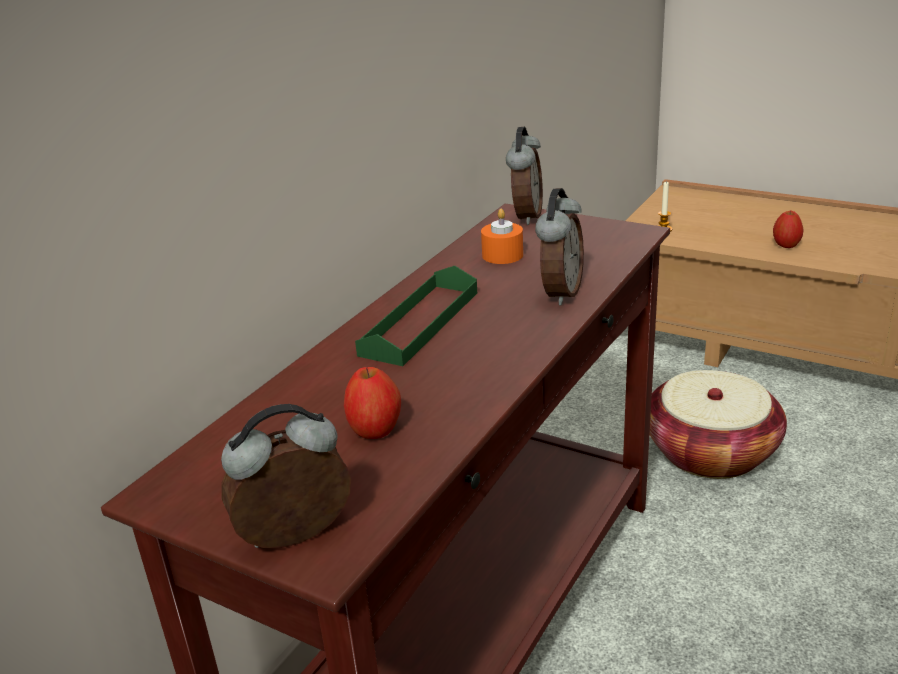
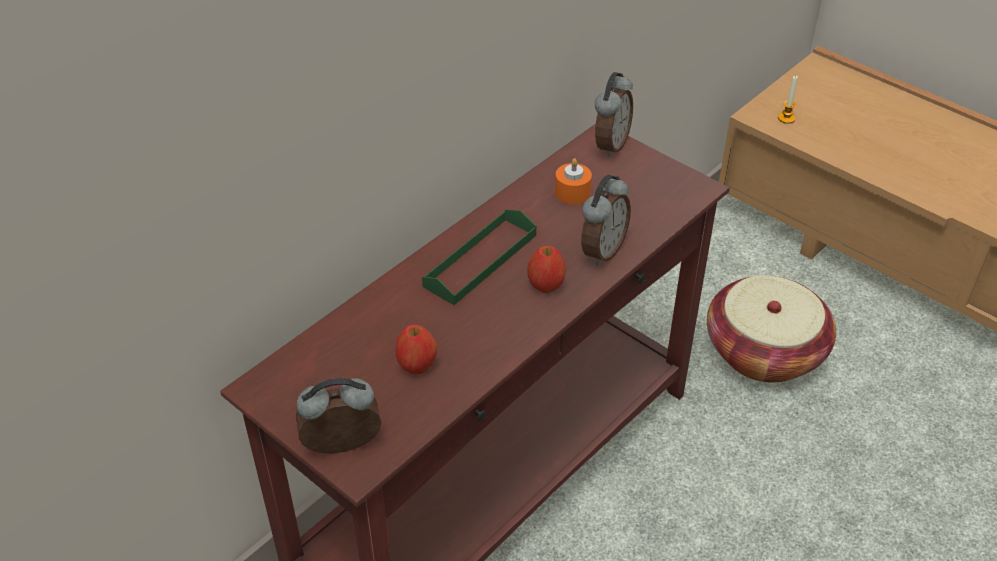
camera: 10 degrees right, 15 degrees up
apple [773,211,804,248] -> apple moved to [527,246,566,293]

